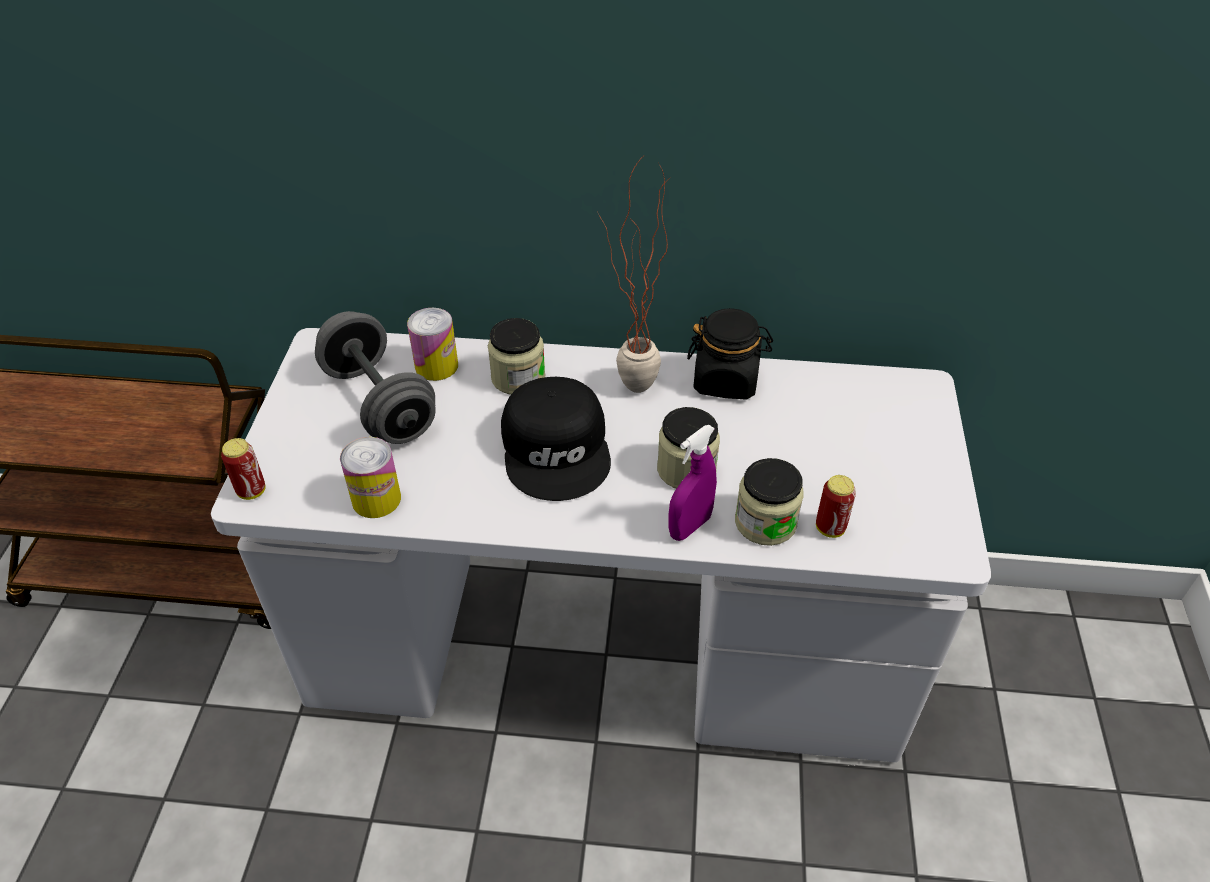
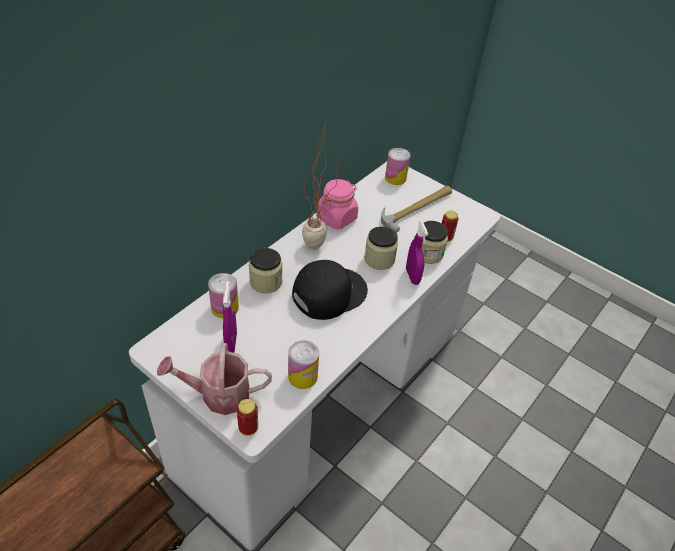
camera: 60 degrees left, 0 degrees up
grey dumbbell [315,311,436,444] -> purple spray bottle [223,281,237,353]
black cap [501,377,611,501] -> black cap turned 60 degrees counterclockwise [292,260,368,320]
black jar [687,308,773,400] -> pink jar [317,179,358,230]
none -> watering can [157,343,272,415]
none -> hammer [381,186,452,233]
none -> can [385,148,411,185]

